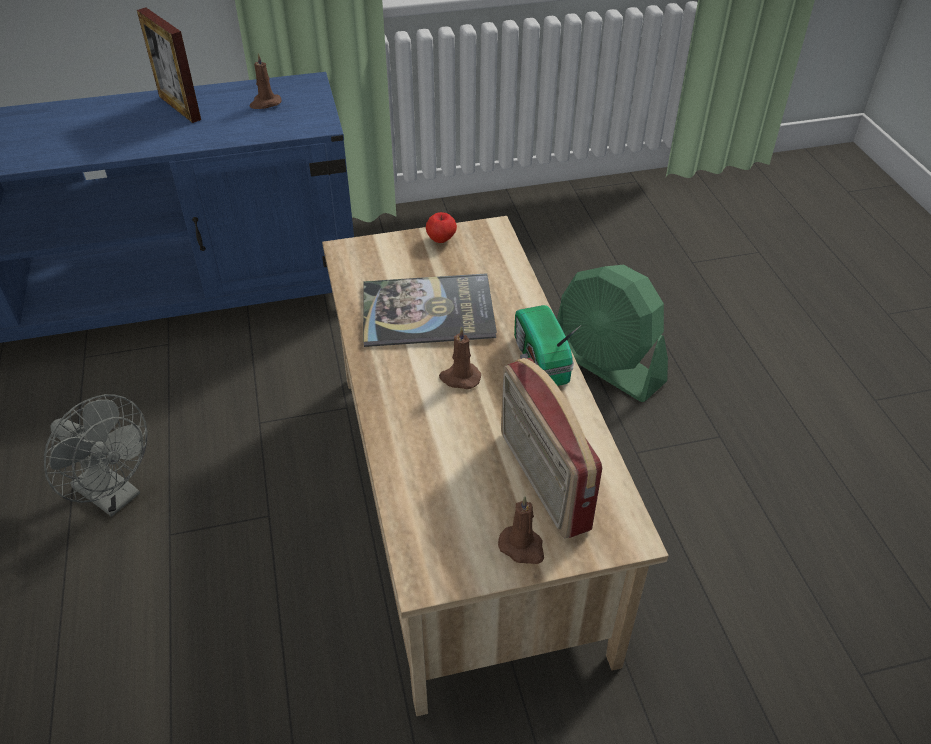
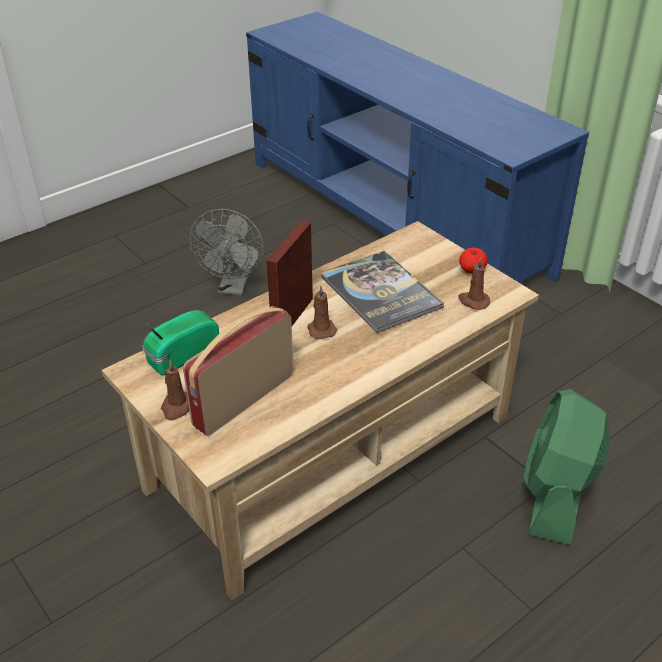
camera: 65 degrees right, 5 degrees down
picture frame [137,8,201,123] -> picture frame moved to [267,220,313,326]
brown candle [250,53,282,109] -> brown candle moved to [458,258,491,310]
radio [514,305,582,386] -> radio moved to [142,310,219,376]

